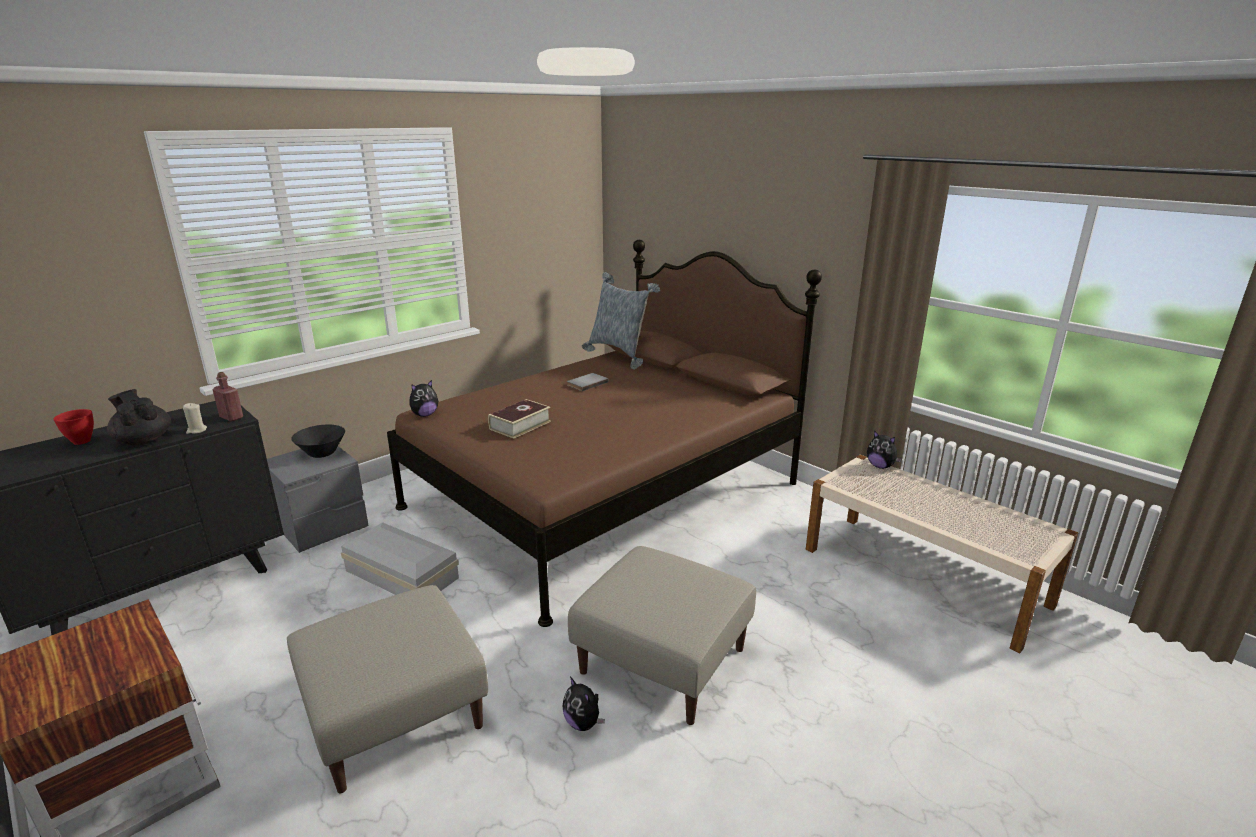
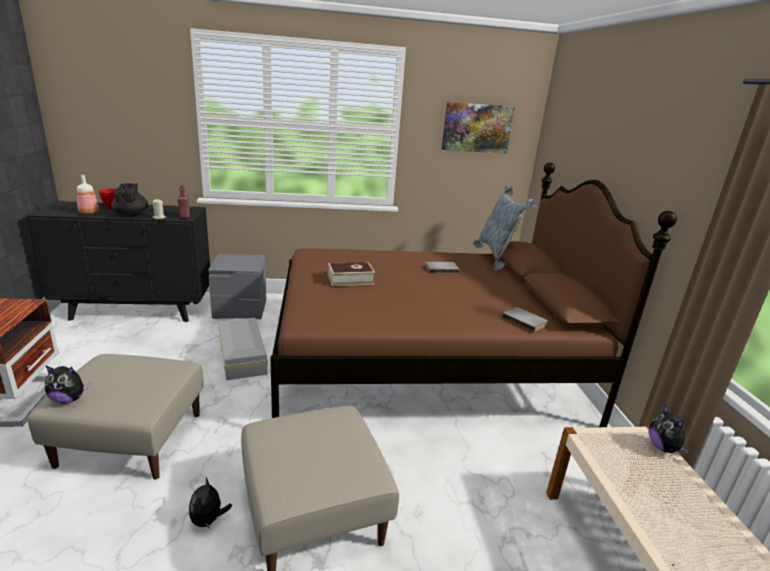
camera: 35 degrees right, 0 degrees up
black bowl [291,425,345,458] -> none
plush toy [409,380,438,417] -> plush toy moved to [45,365,90,404]
none -> bottle [77,175,99,214]
none -> picture [442,102,515,154]
none -> grey book [502,307,548,332]

